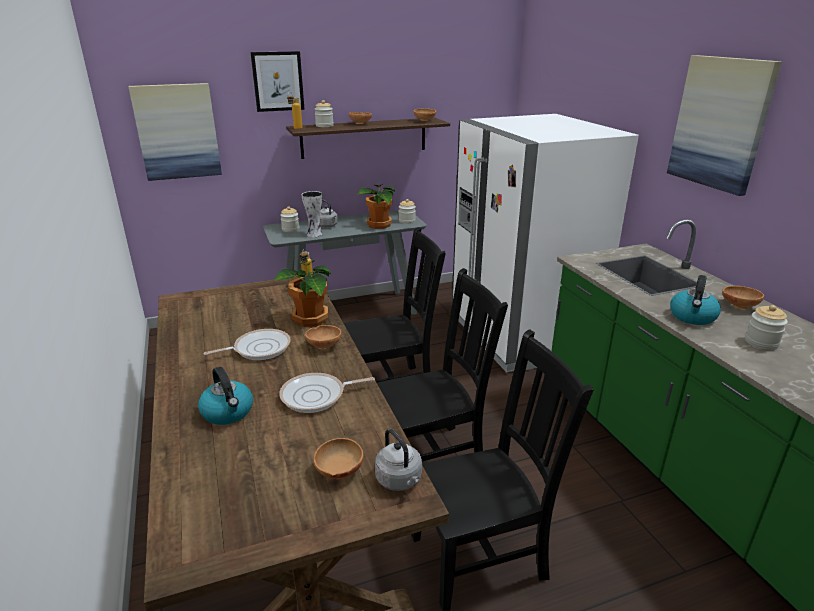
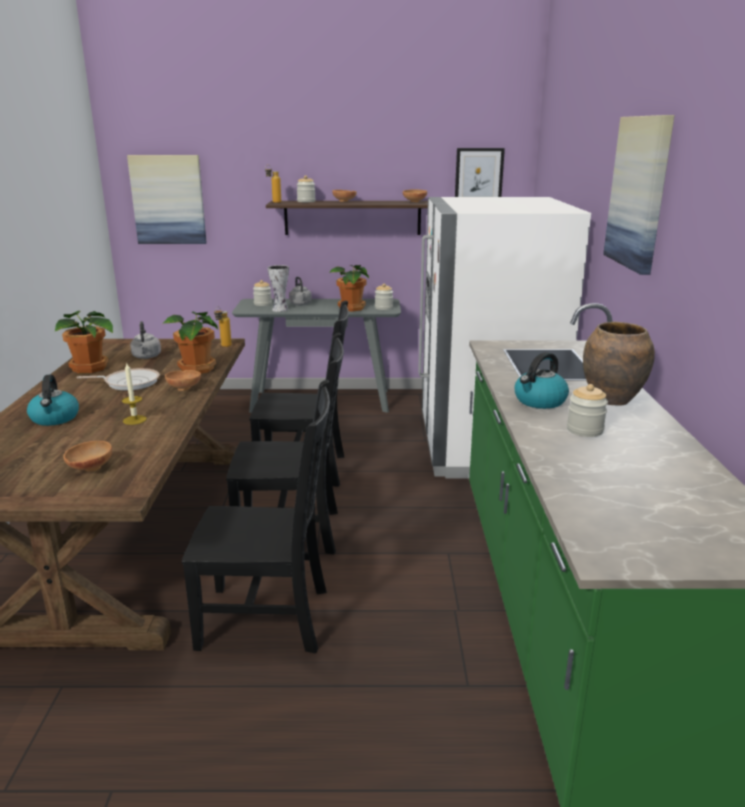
camera: 20 degrees right, 5 degrees down
picture [250,51,305,112] -> picture moved to [455,148,505,197]
frying pan [279,373,375,413] -> candle [122,363,147,425]
grey kettle [375,429,422,491] -> grey kettle moved to [130,321,161,359]
brown bowl [722,286,764,310] -> brown vase [583,322,655,405]
none -> potted plant [55,311,113,374]

